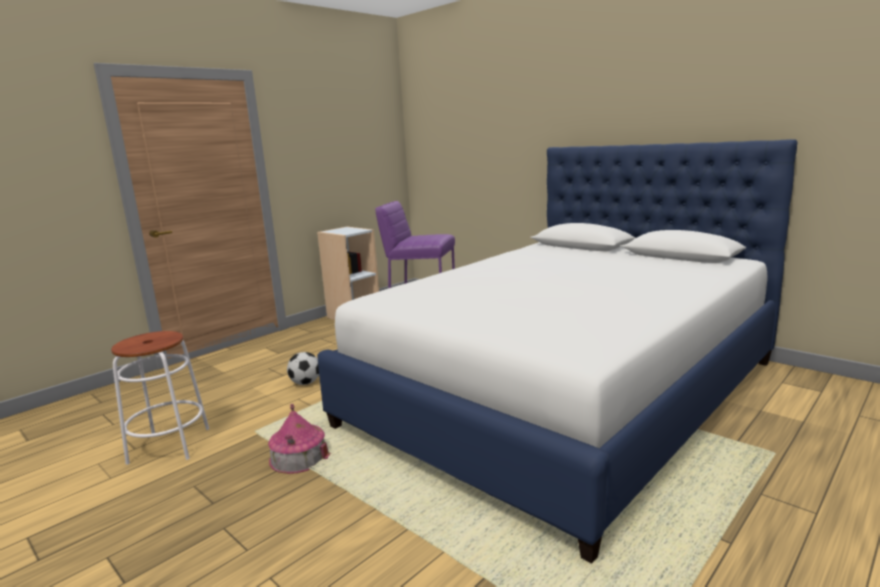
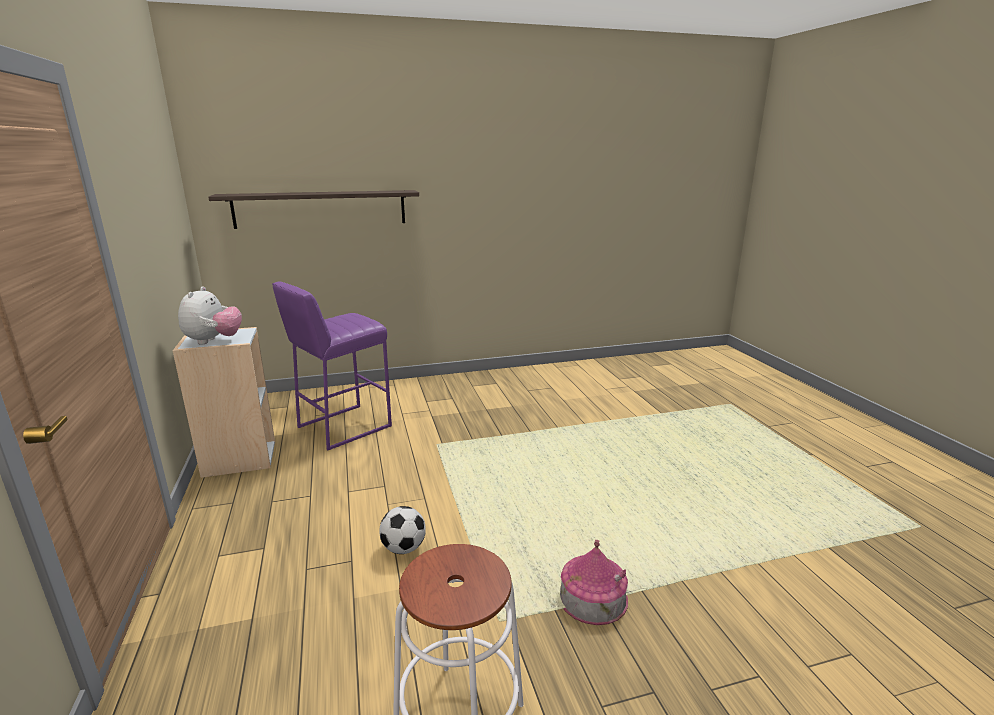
camera: 60 degrees left, 5 degrees up
white bed [317,139,798,563] -> none
none -> plush toy [178,286,242,345]
none -> shelf [209,190,419,229]

